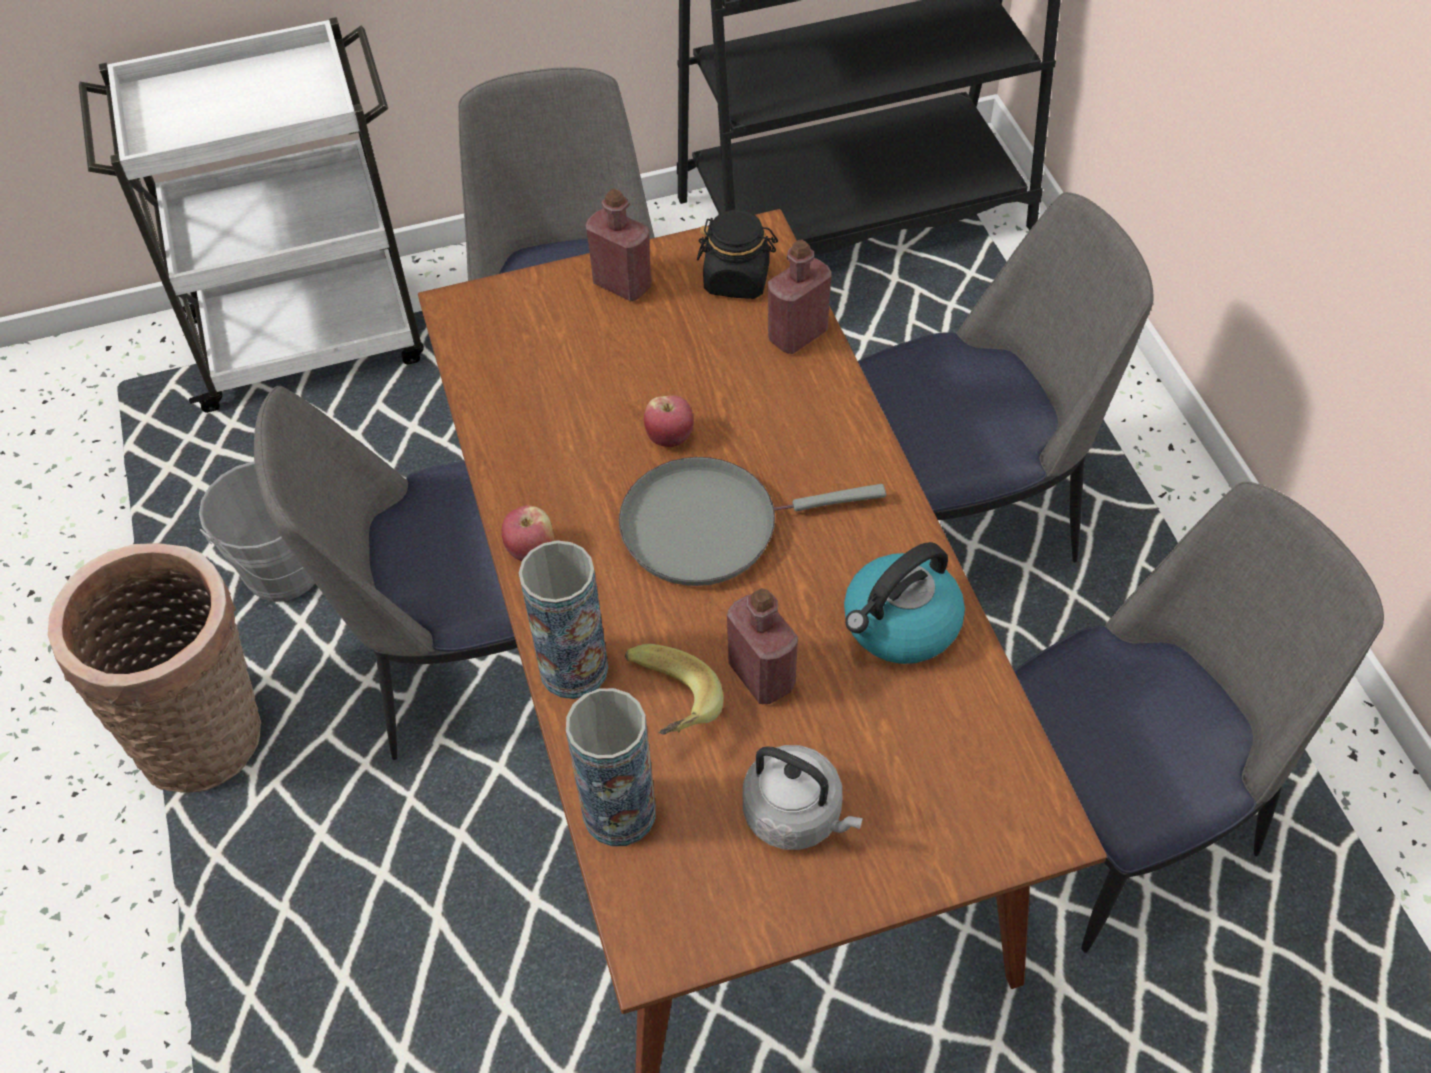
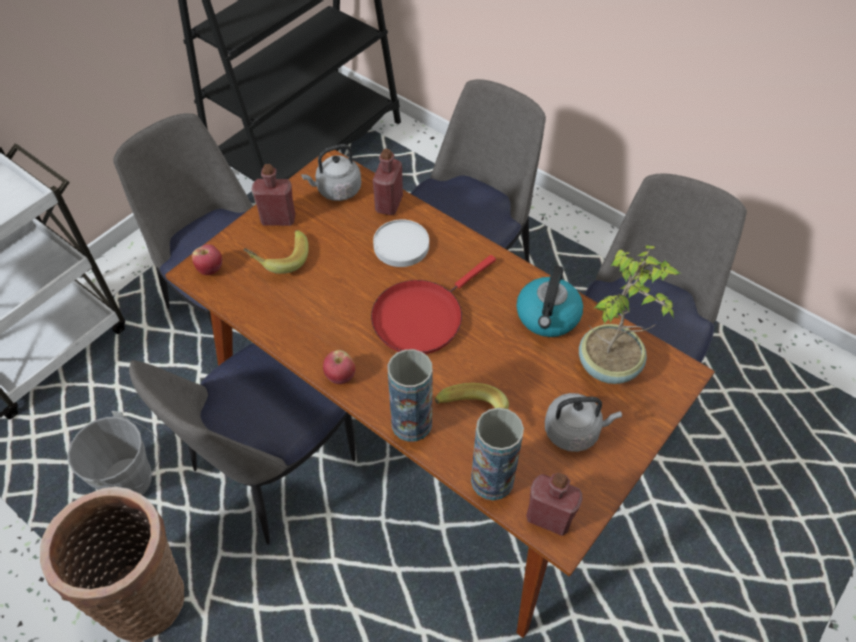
camera: 35 degrees left, 0 degrees up
grey frying pan [619,457,886,586] -> red frying pan [371,255,496,354]
apple [644,395,694,447] -> apple moved to [192,244,222,275]
black jar [697,210,778,299] -> grey kettle [301,144,361,201]
red bottle [727,588,798,704] -> red bottle moved to [526,473,583,536]
none -> banana [243,230,309,274]
none -> white plate [373,219,429,267]
none -> potted plant [579,245,681,384]

